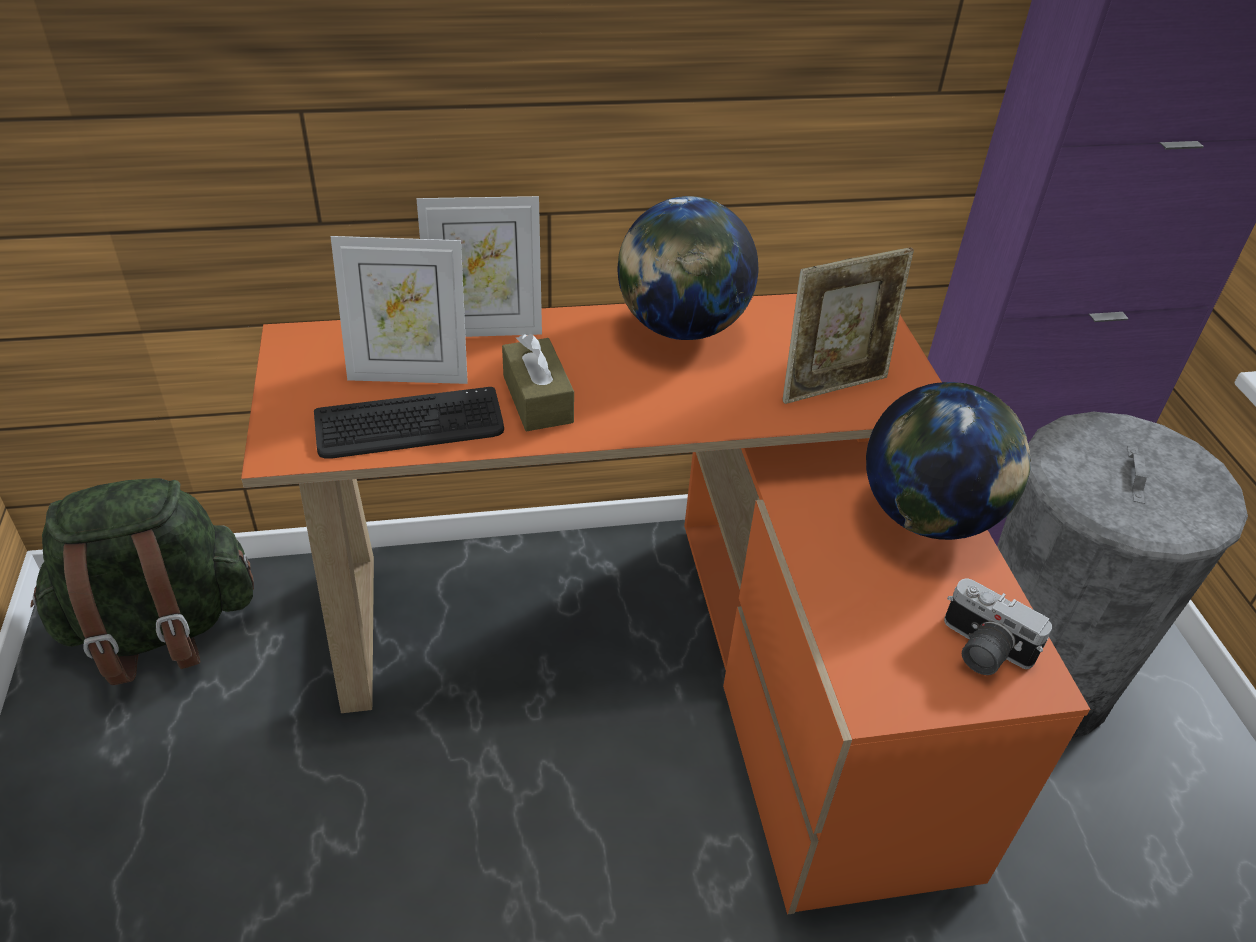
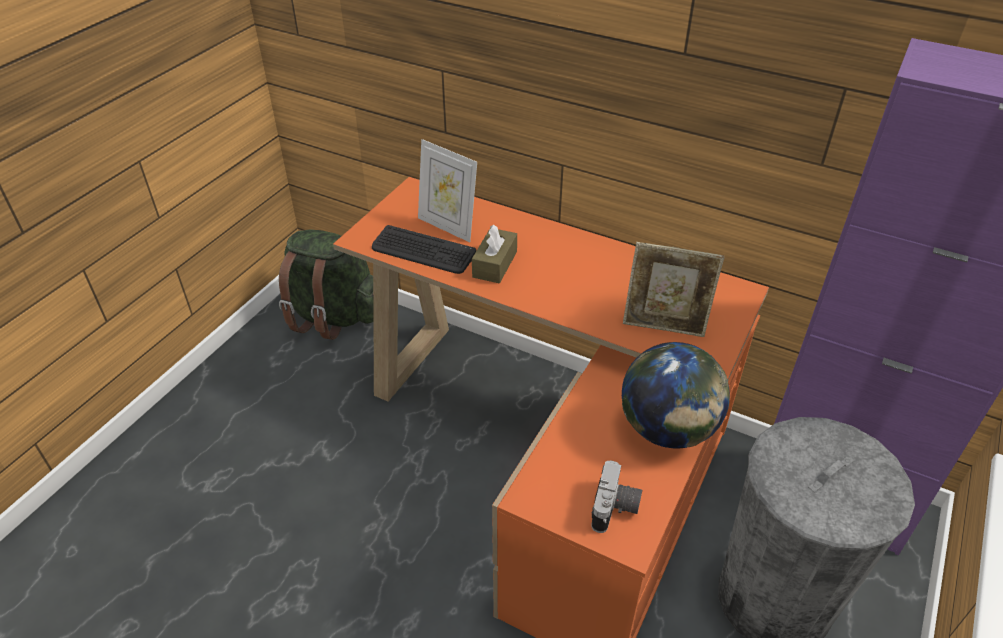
camera: 40 degrees right, 0 degrees up
picture frame [416,196,542,337] -> none
globe [618,196,759,340] -> none
camera [944,579,1052,675] -> camera turned 150 degrees counterclockwise [591,461,642,533]

